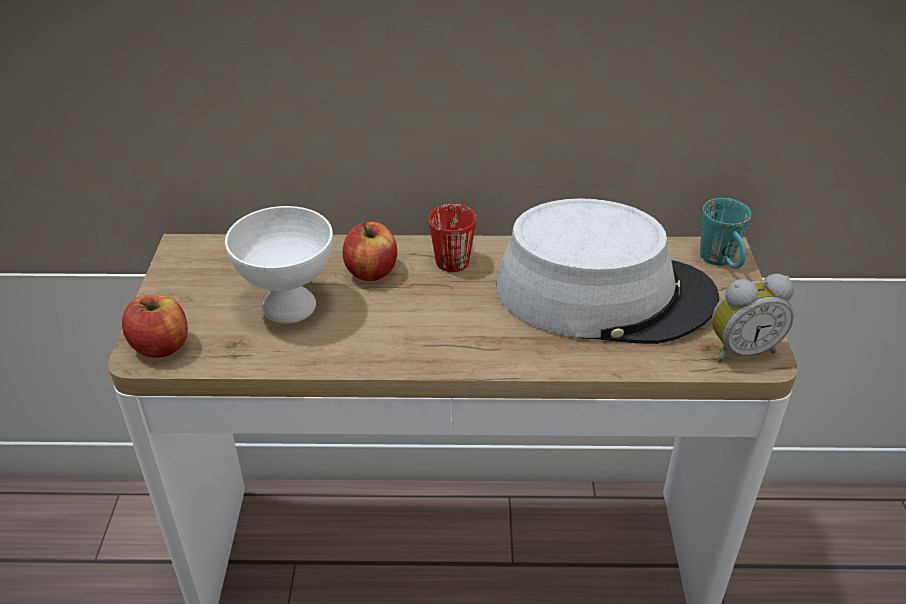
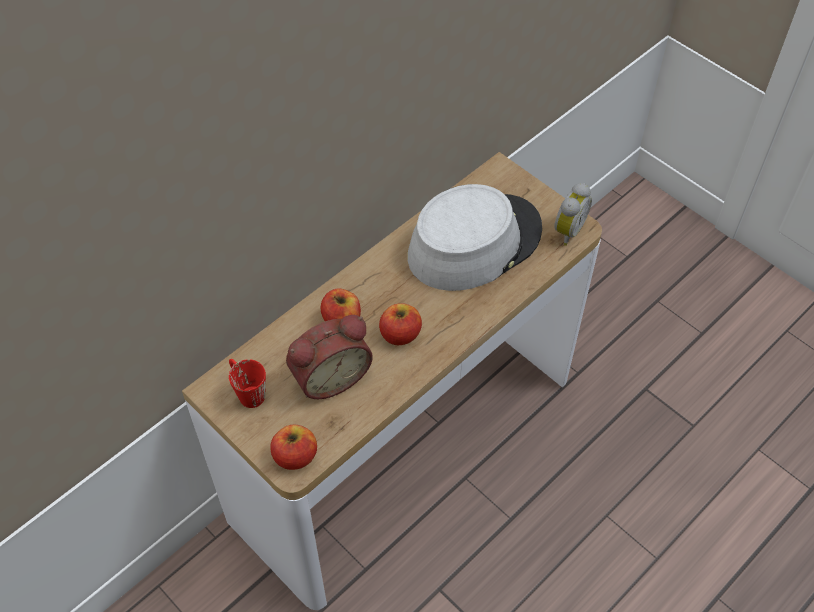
camera: 45 degrees left, 15 degrees up
white bowl [225,206,333,324] -> alarm clock [286,315,373,399]
red mug [429,204,476,272] -> red mug moved to [229,359,266,408]
turquoise mug [700,198,751,268] -> none
none -> apple [379,303,422,345]

